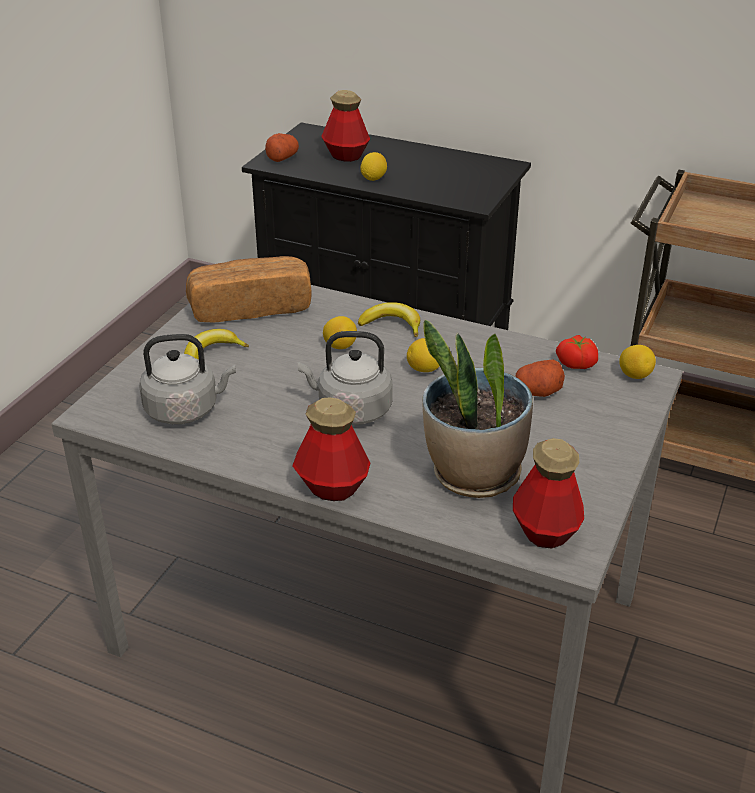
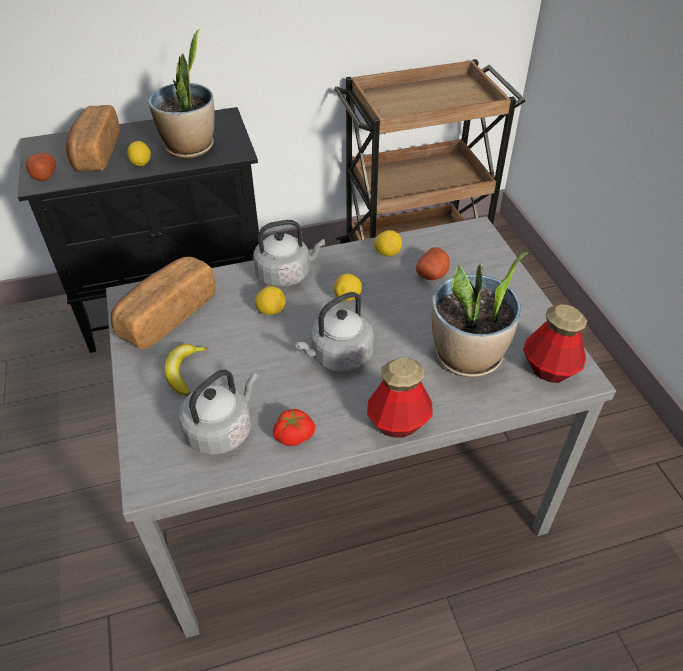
camera: 40 degrees left, 10 degrees up
bottle [321,90,370,162] -> bread [66,105,120,172]
banana [358,302,420,338] -> grey kettle [253,220,325,288]
tomato [556,335,598,369] -> tomato moved to [273,409,315,446]
lemon [619,345,656,379] -> lemon moved to [374,230,402,256]
none -> potted plant [148,29,215,159]

